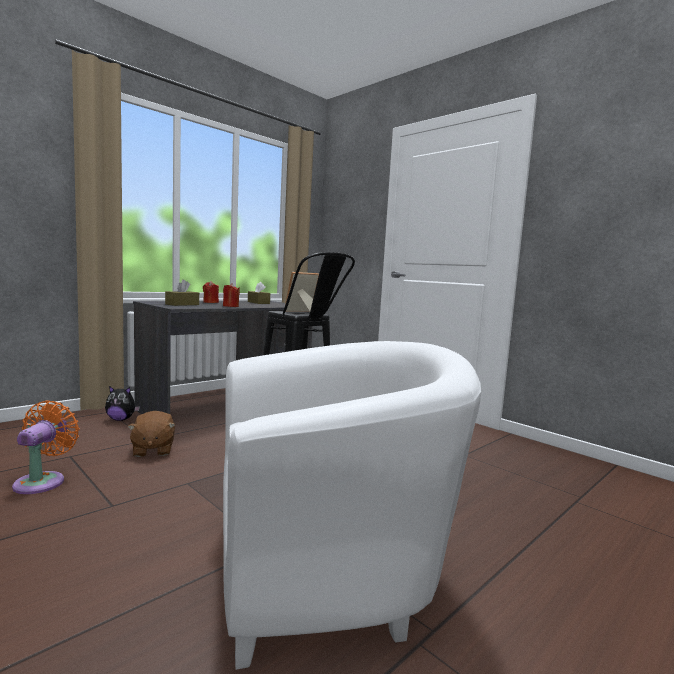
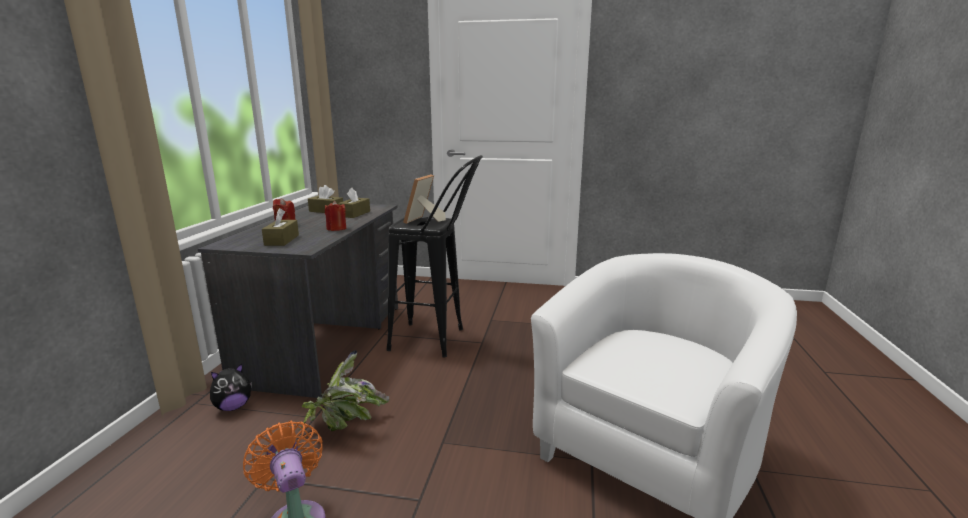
camera: 35 degrees left, 10 degrees up
brown plush toy [127,411,175,457] -> potted plant [298,350,389,431]
none -> brown tissue box [338,188,370,218]

